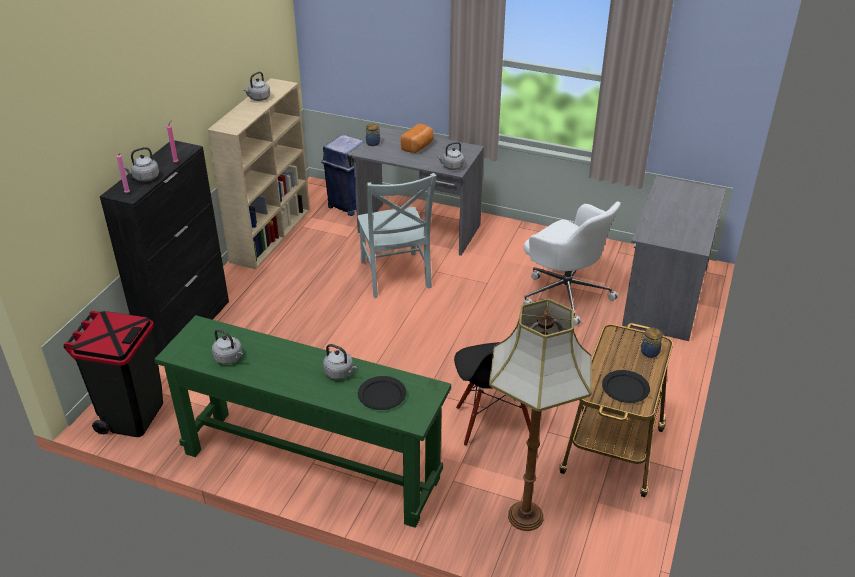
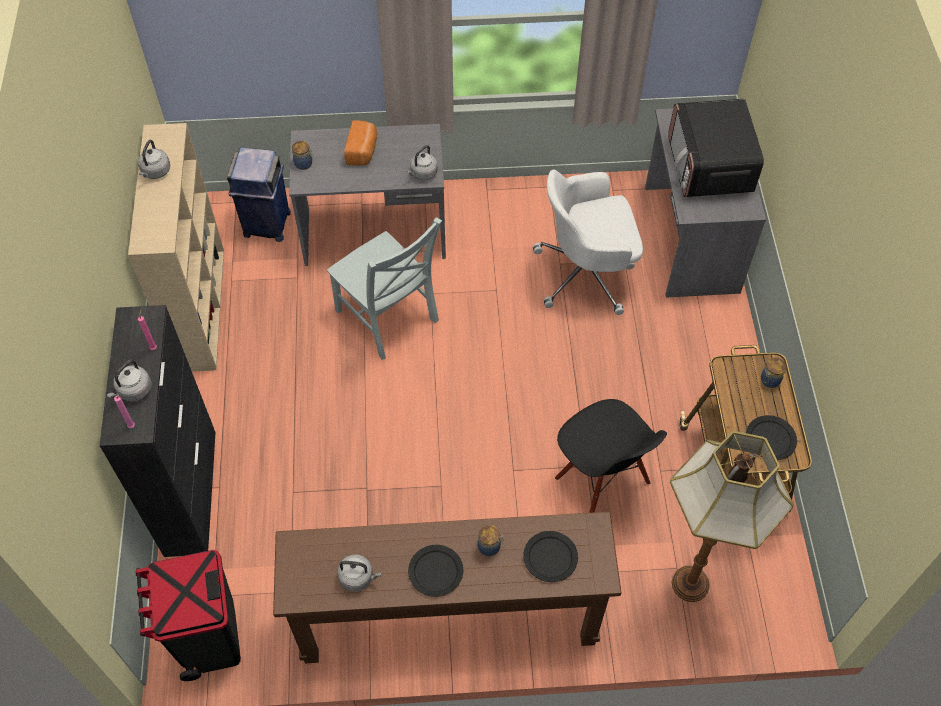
camera: 25 degrees left, 20 degrees up
green console table [155,315,451,528] -> brown console table [273,512,622,663]
grey kettle [323,344,357,380] -> jar [478,525,503,556]
white office chair [523,201,621,326] -> white office chair turned 150 degrees clockwise [533,170,643,315]
none -> black plate [408,545,463,597]
none -> microwave [668,99,764,197]

